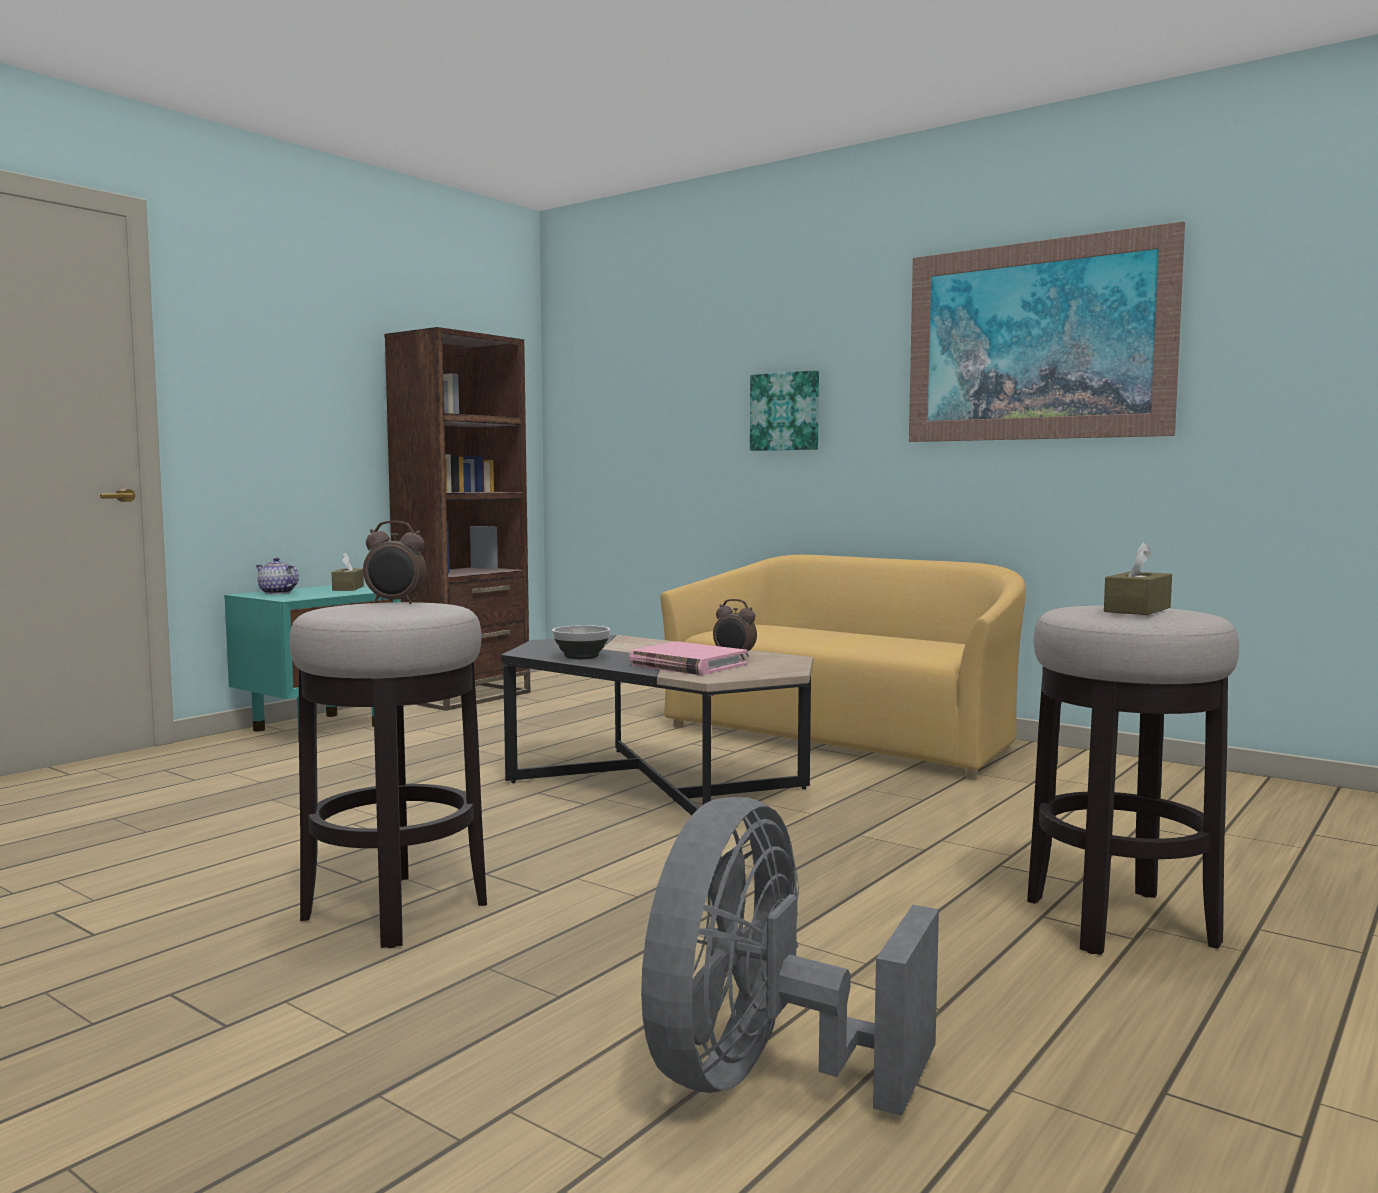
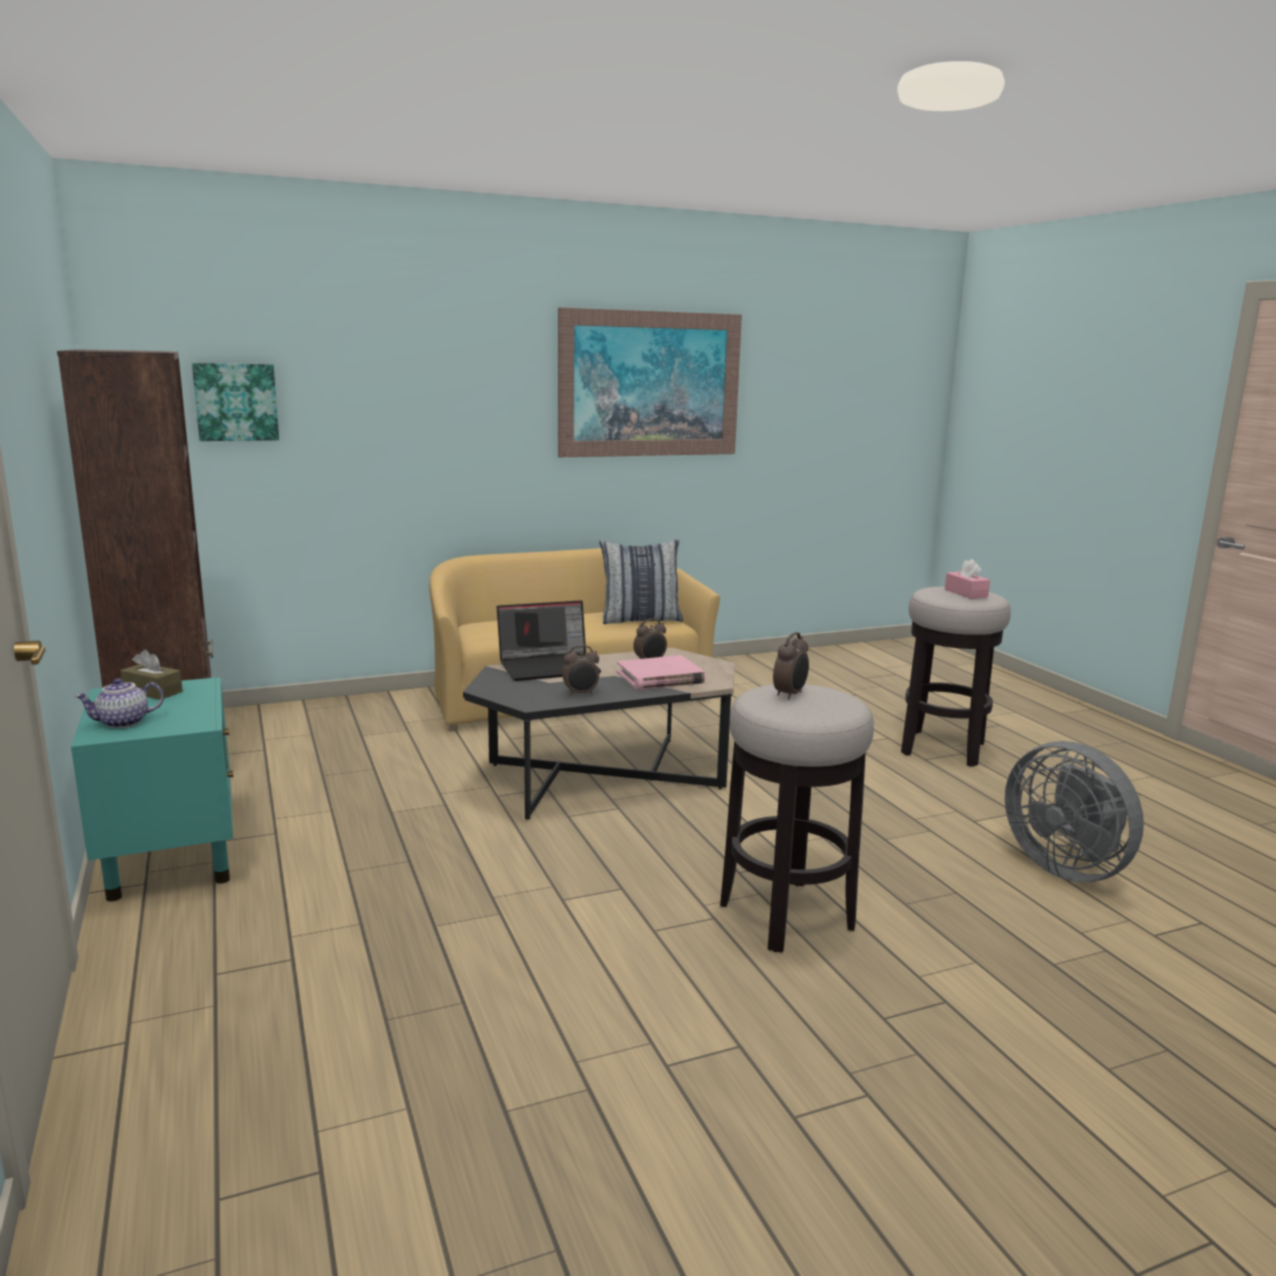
camera: 60 degrees left, 10 degrees up
bowl [552,625,610,659] -> alarm clock [562,645,599,696]
picture [750,370,819,451] -> picture moved to [192,363,279,441]
brown tissue box [1104,542,1172,615] -> pink tissue box [945,559,990,599]
none -> laptop [497,601,601,681]
none -> pillow [599,540,683,624]

